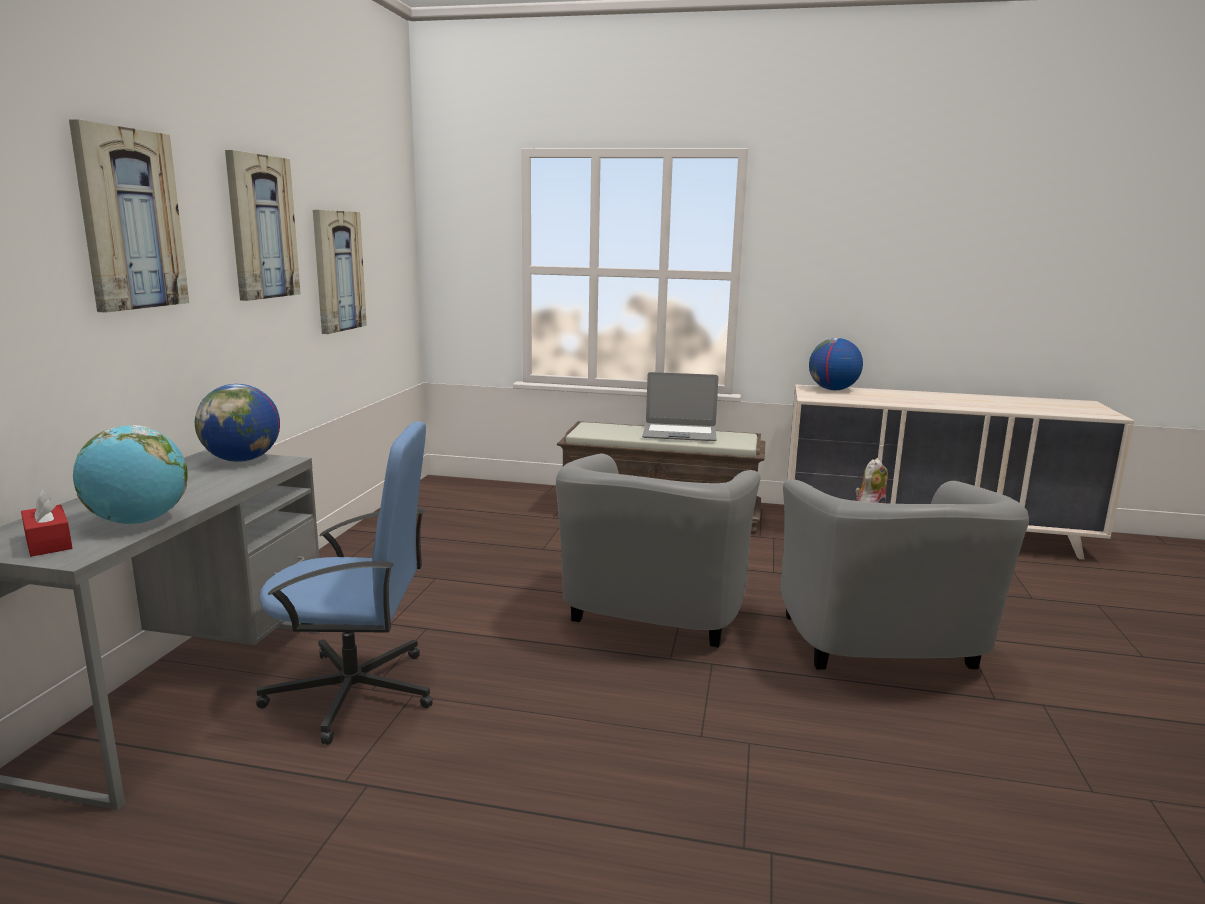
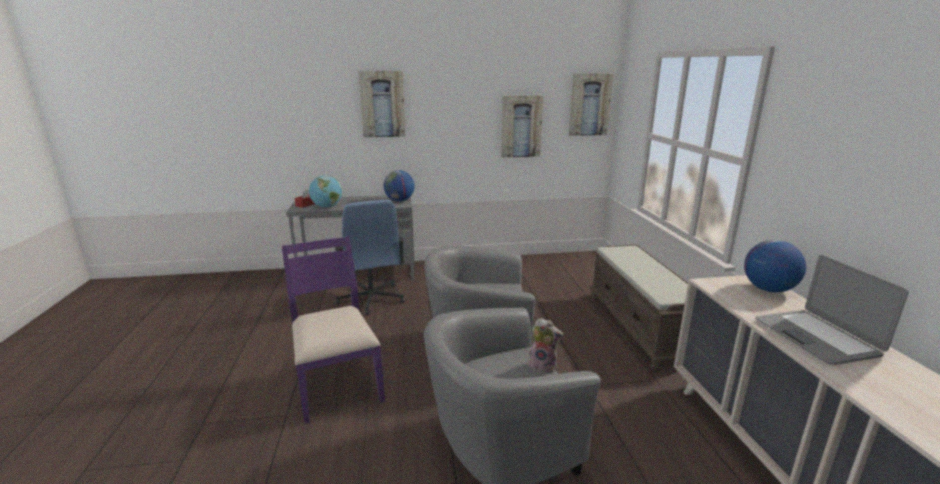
camera: 70 degrees right, 5 degrees up
picture [225,150,301,301] -> picture moved to [569,74,613,136]
laptop [642,372,718,441] -> laptop moved to [755,255,909,365]
none -> purple chair [282,236,385,424]

